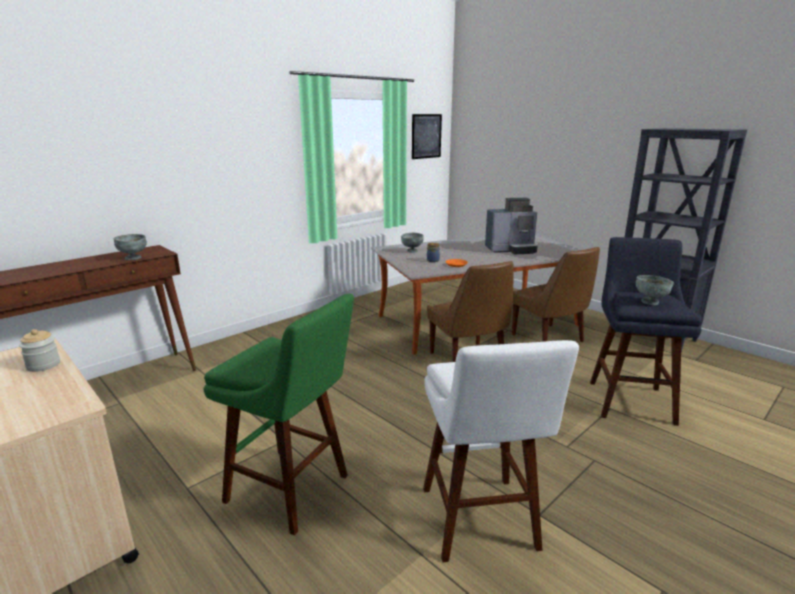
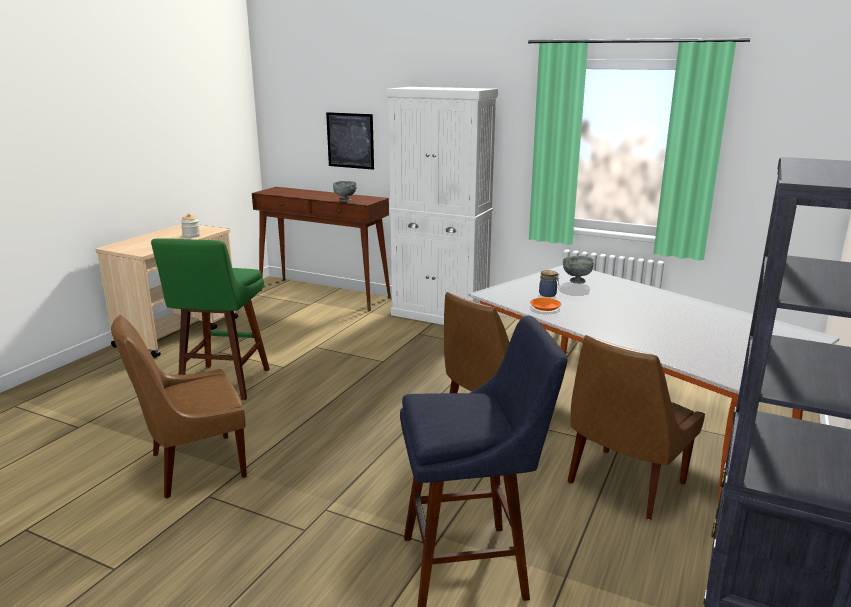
camera: 70 degrees right, 0 degrees up
picture [412,114,442,159] -> picture moved to [326,112,374,170]
white stool [423,340,579,562] -> brown chair [111,315,247,499]
coffee machine [485,198,537,254] -> none
grey bowl [636,275,674,305] -> none
none -> white cabinet [386,87,498,325]

